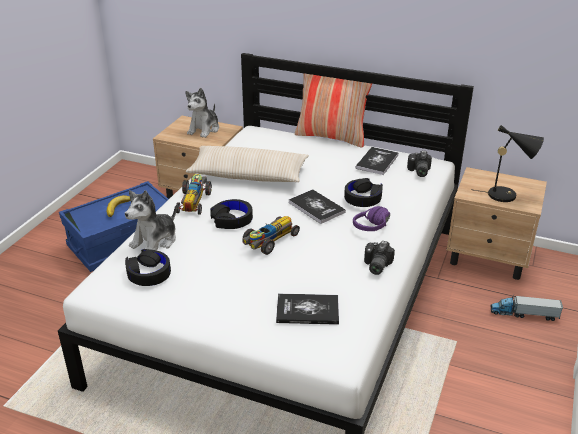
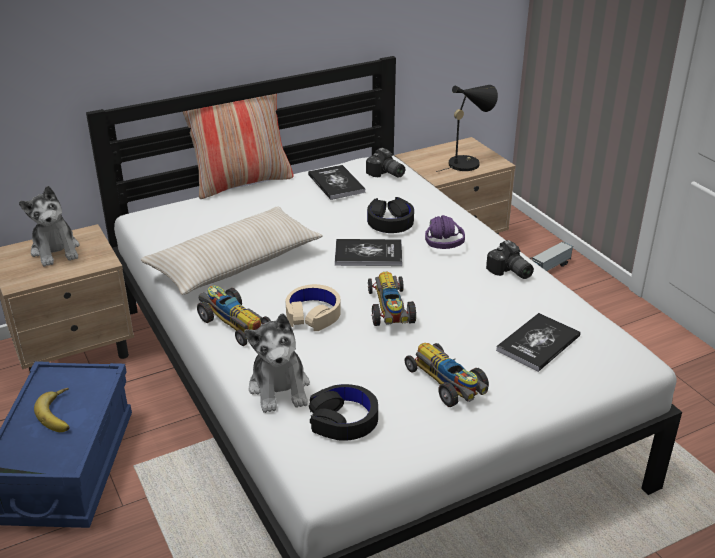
camera: 50 degrees left, 0 degrees up
black headphones [210,199,253,229] -> beige headphones [285,284,341,331]
none -> toy car [405,343,489,407]

